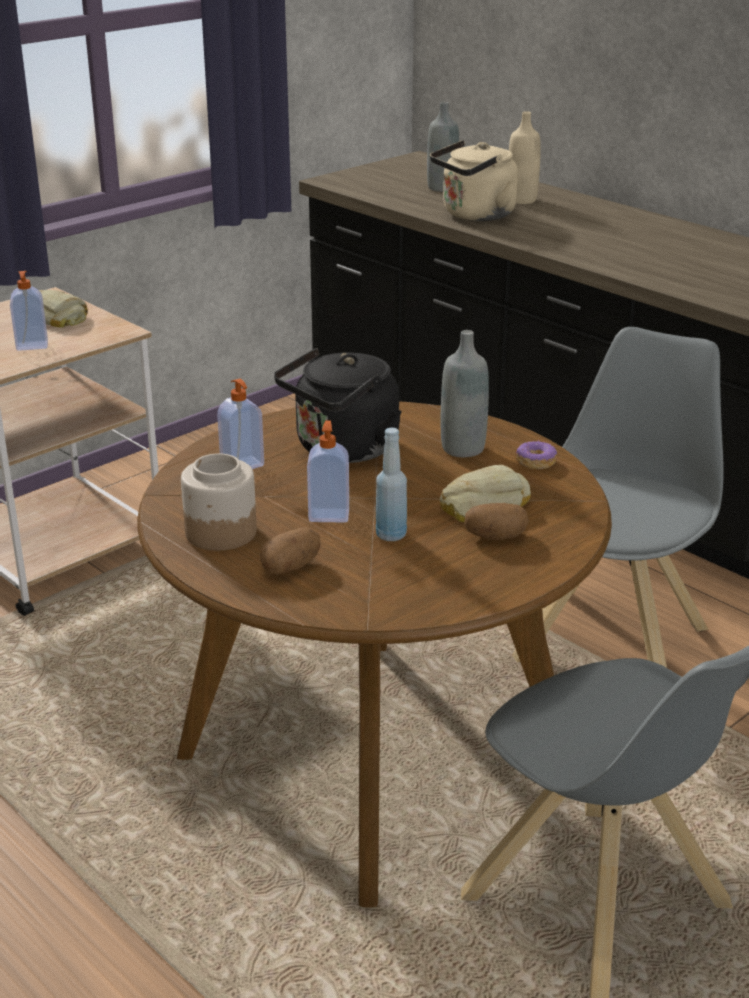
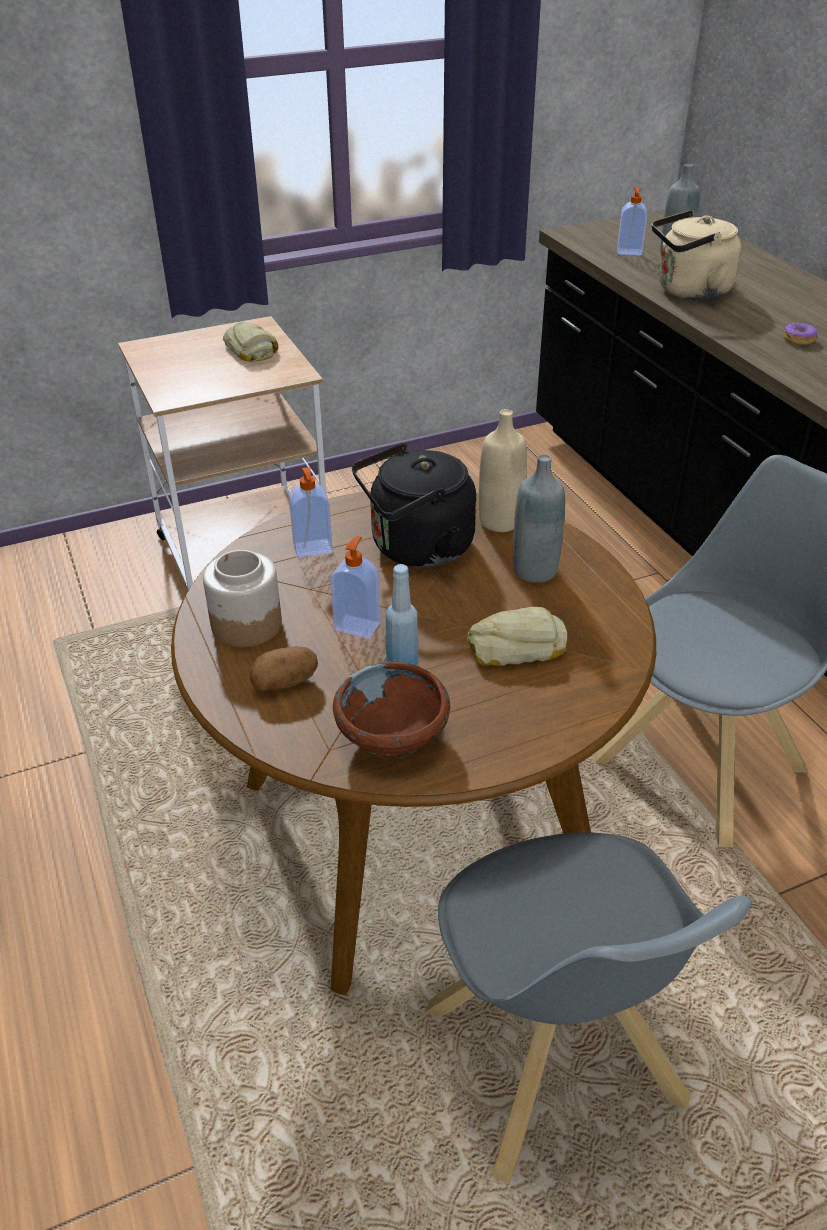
camera: 20 degrees right, 10 degrees up
soap dispenser [10,271,48,351] -> soap dispenser moved to [617,188,647,256]
potato [464,503,529,540] -> none
beige bottle [509,111,541,204] -> beige bottle moved to [478,409,527,532]
donut [516,440,557,469] -> donut moved to [783,323,817,345]
none -> brown bowl [333,662,450,759]

